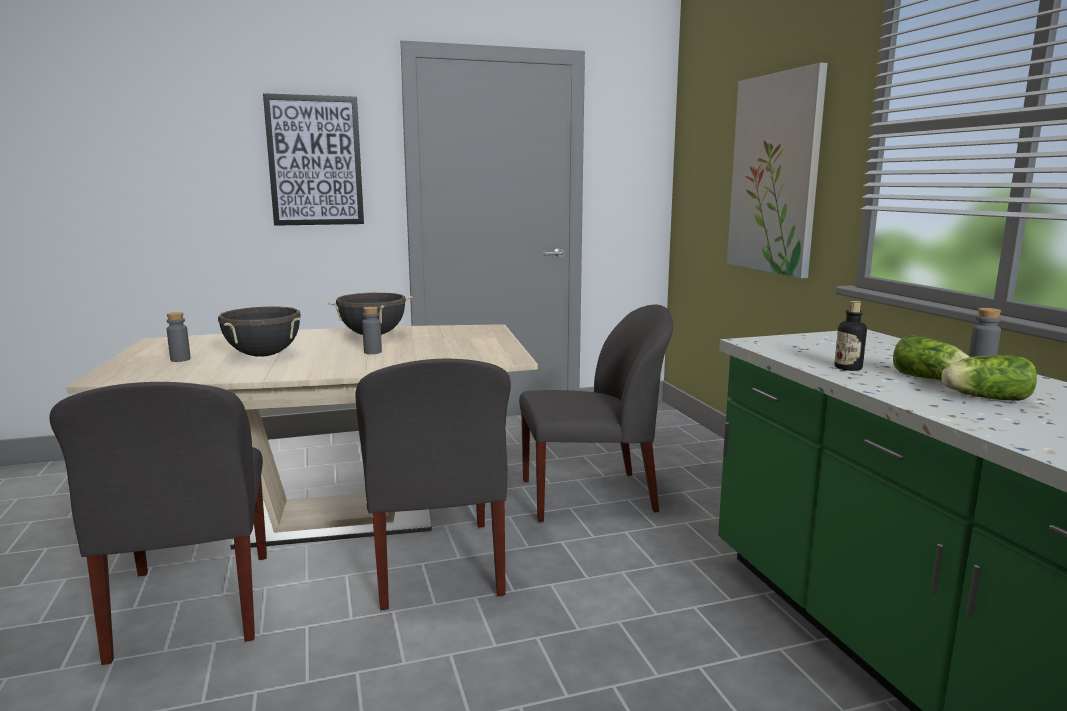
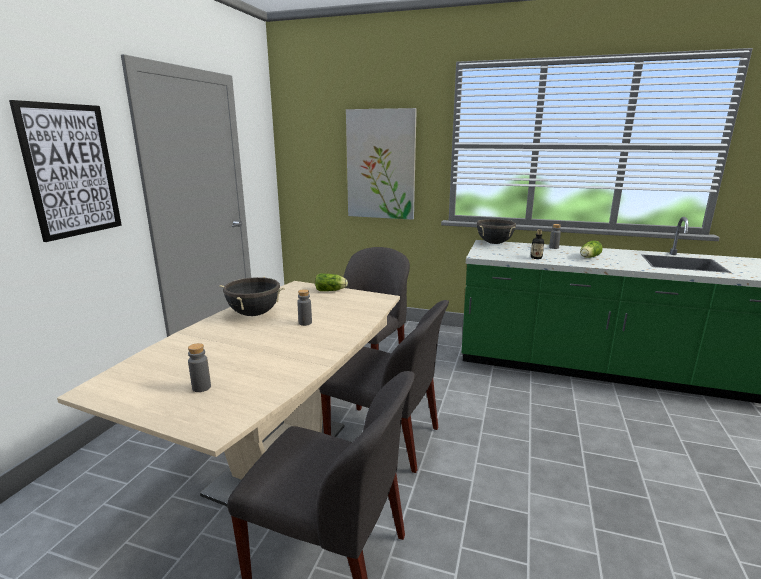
camera: 55 degrees left, 5 degrees up
black cooking pot [218,306,301,357] -> black cooking pot moved to [477,219,516,244]
lettuce [893,335,969,380] -> lettuce moved to [315,274,348,291]

